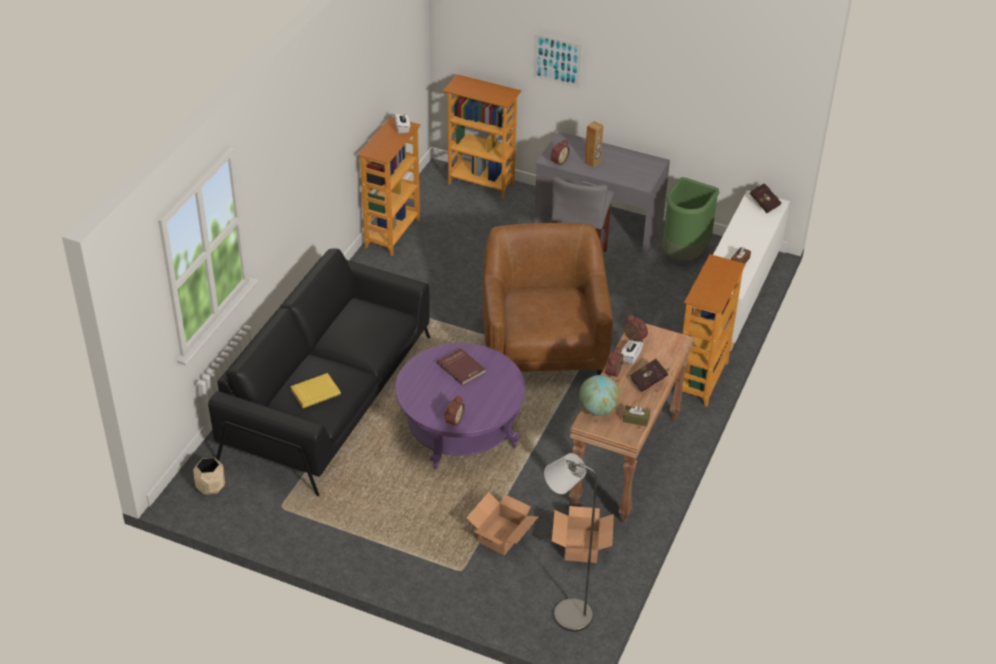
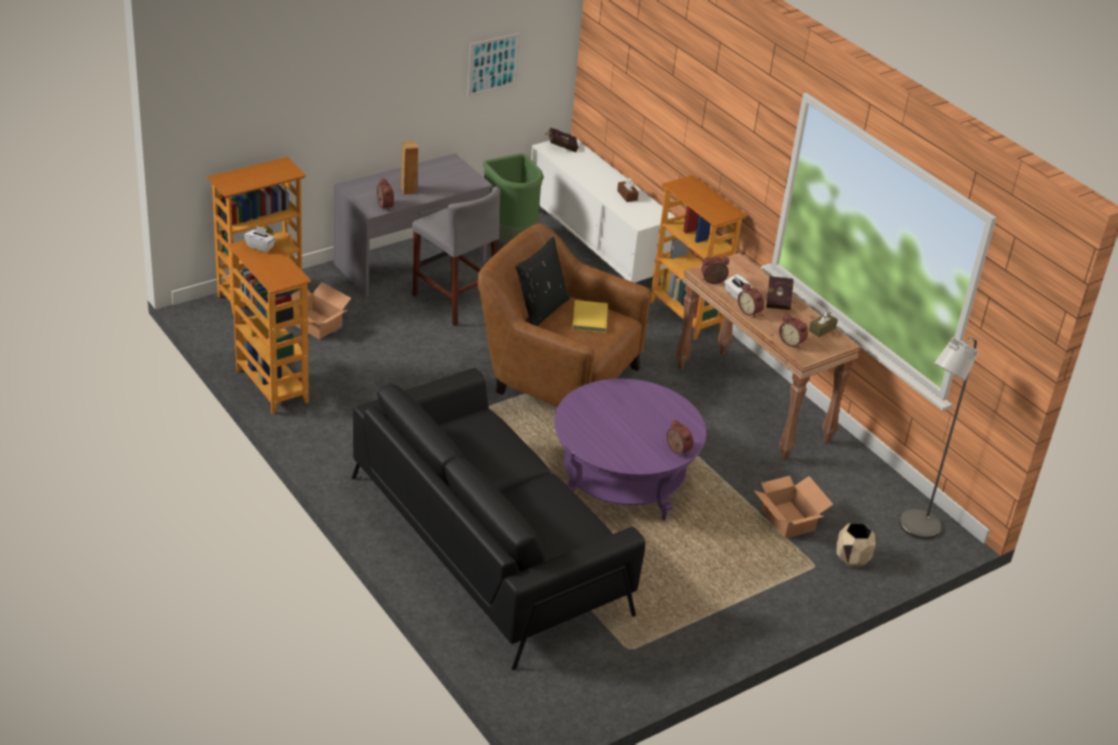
camera: 60 degrees left, 5 degrees down
beige planter [193,458,225,495] -> beige planter moved to [836,523,875,567]
yellow book [290,373,341,408] -> yellow book moved to [572,300,608,333]
red book [437,348,486,385] -> none
picture [533,33,582,88] -> picture moved to [467,33,520,97]
cardboard box [552,506,614,563] -> cardboard box moved to [291,282,351,339]
globe [579,375,620,416] -> alarm clock [779,314,808,349]
none -> black pillow [515,237,570,326]

